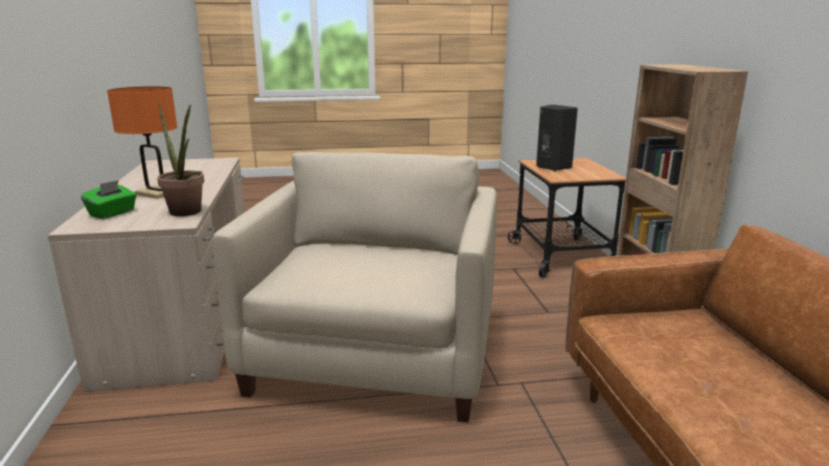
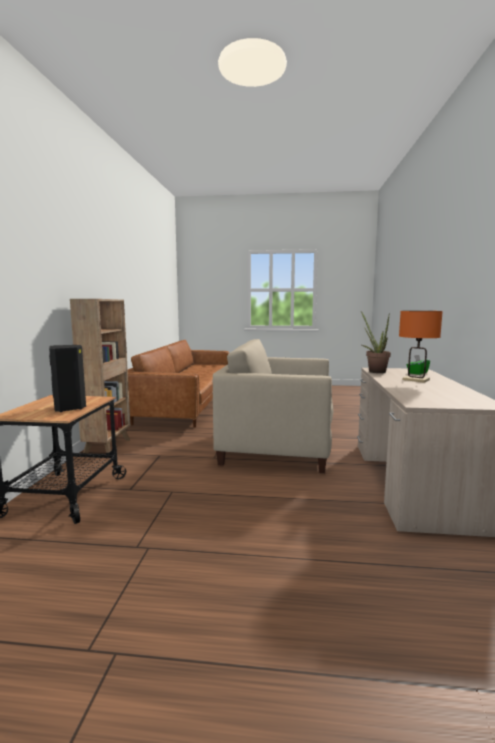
camera: 165 degrees left, 10 degrees down
beige armchair [213,152,497,423] -> beige armchair turned 75 degrees clockwise [213,339,333,473]

